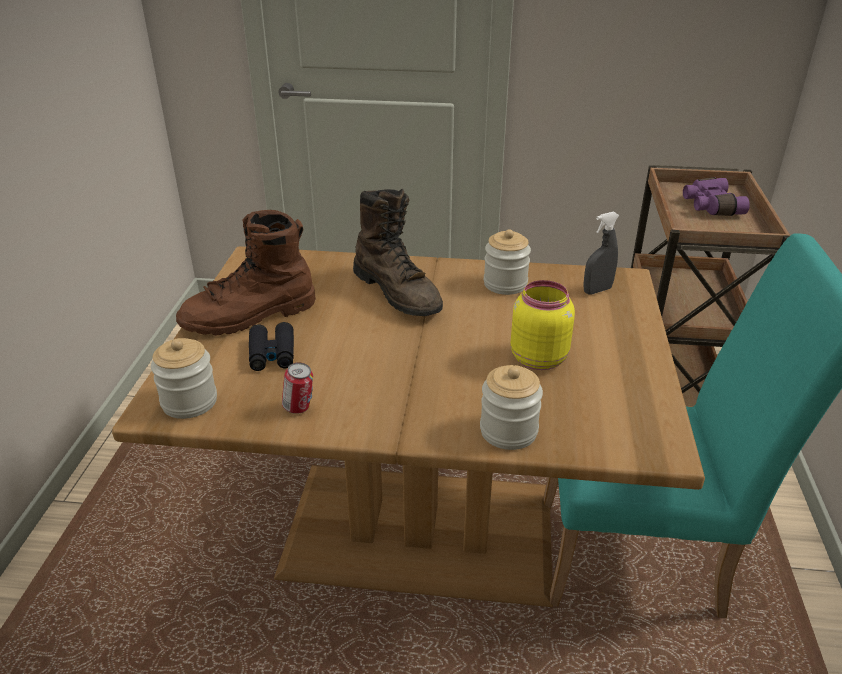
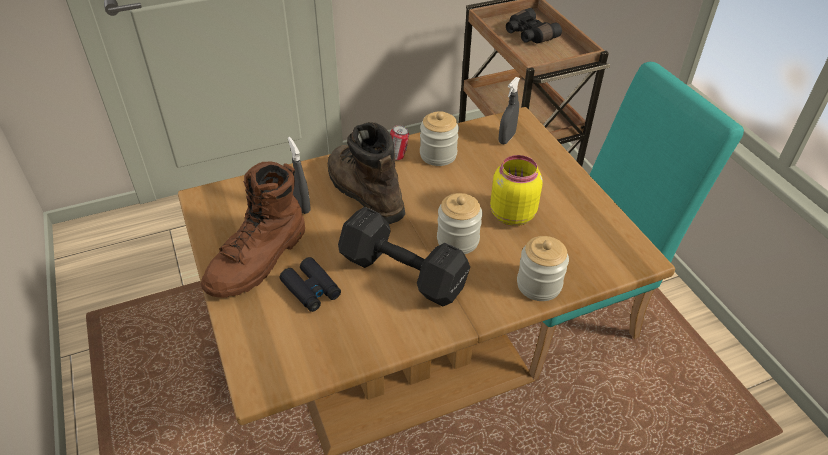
camera: 30 degrees left, 10 degrees up
jar [151,338,217,419] -> jar moved to [437,193,483,254]
can [282,362,313,414] -> can moved to [390,125,409,160]
brown boot [353,189,443,316] -> brown boot turned 150 degrees counterclockwise [328,122,405,224]
purple binoculars [683,177,750,216] -> black binoculars [506,8,562,43]
none -> grey spray bottle [288,137,311,214]
none -> black dumbbell [338,207,470,306]

